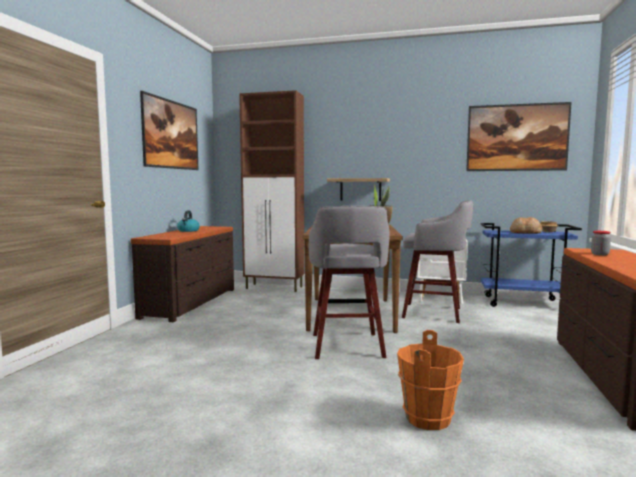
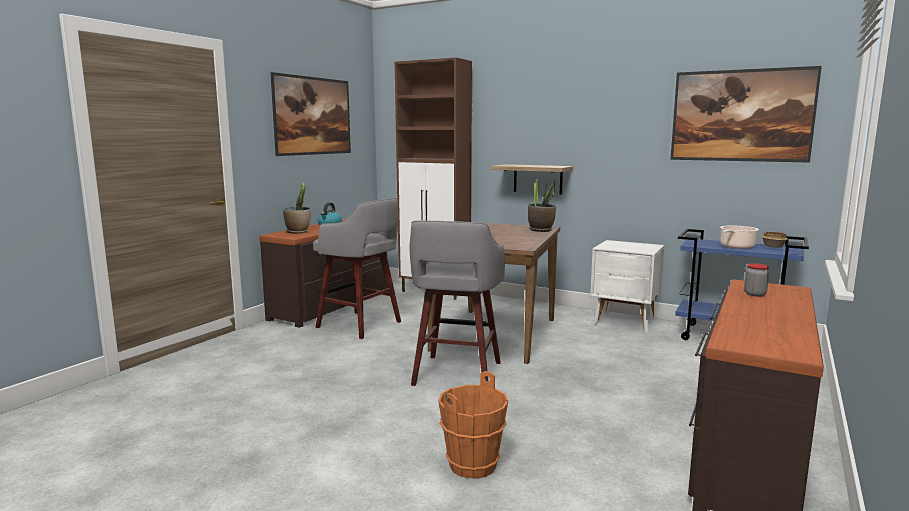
camera: 15 degrees right, 5 degrees up
grey stool [402,200,473,323] -> grey stool moved to [313,198,401,339]
bread [510,217,542,234] -> cooking pot [720,226,759,249]
none -> potted plant [283,182,311,234]

